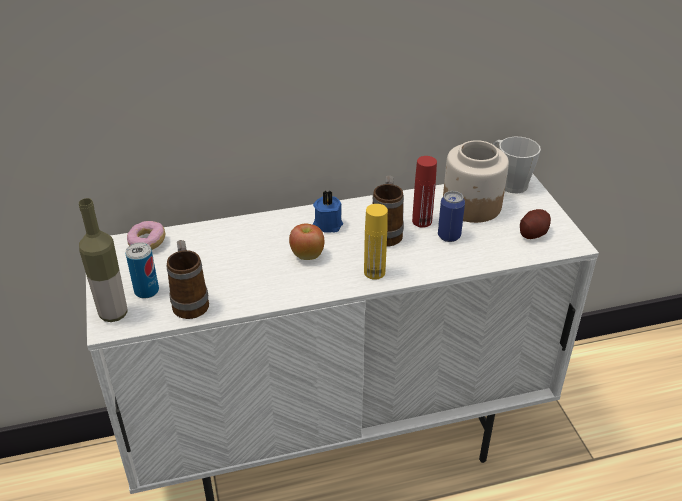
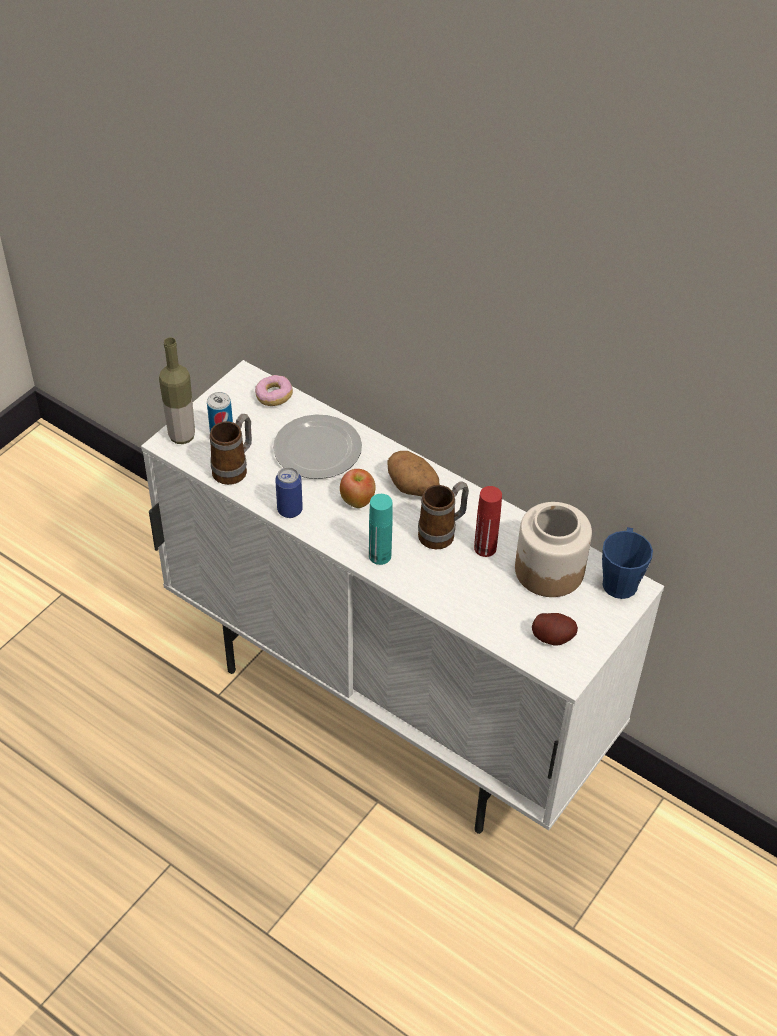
camera: 50 degrees right, 10 degrees up
blue candle [313,190,343,233] -> potato [387,451,439,496]
yellow bottle [364,204,388,280] -> turquoise bottle [369,494,393,565]
can [438,191,465,242] -> can moved to [275,467,303,518]
grey mug [493,136,541,194] -> blue mug [602,527,653,599]
none -> plate [273,414,362,479]

